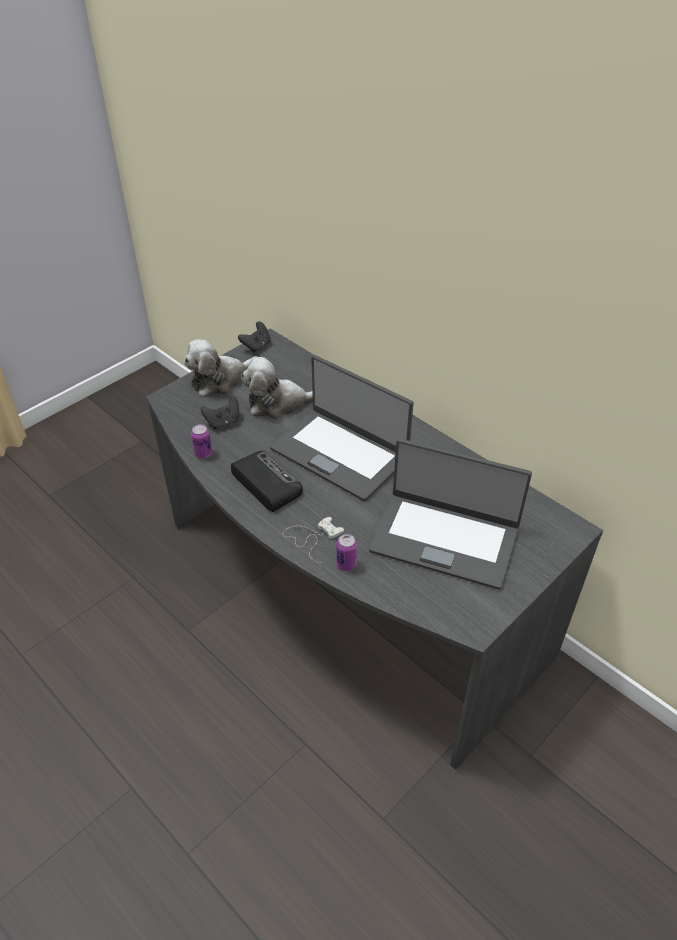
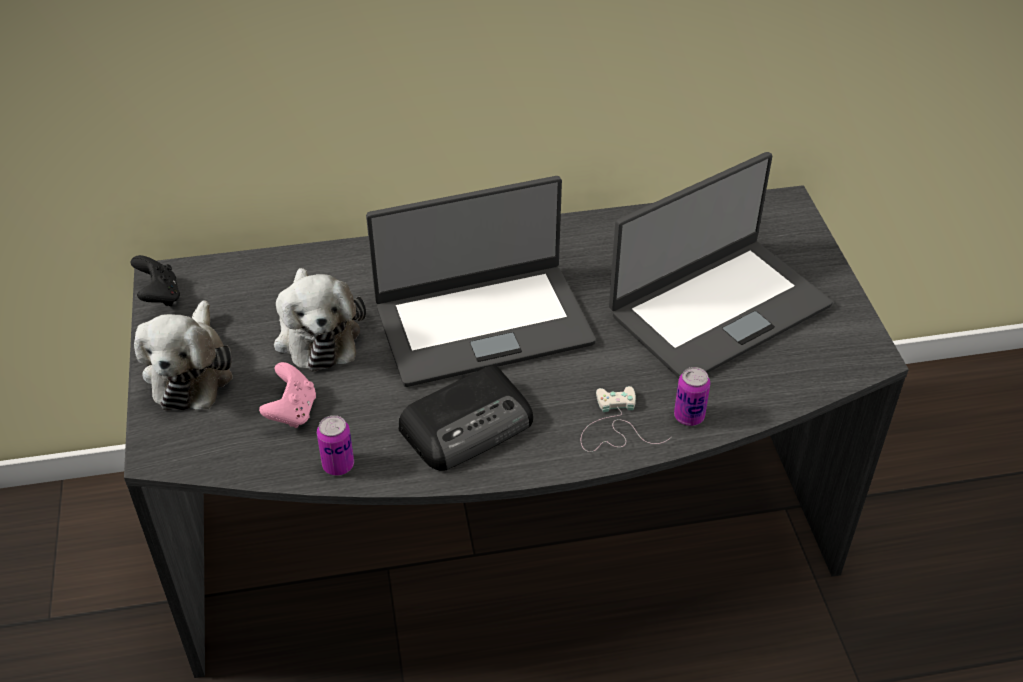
camera: 55 degrees left, 0 degrees up
black game controller [201,397,239,429] -> pink game controller [259,362,316,428]
radio [231,451,303,512] -> radio turned 150 degrees clockwise [398,366,533,471]
plush toy [241,357,313,419] -> plush toy turned 45 degrees counterclockwise [274,268,366,372]

